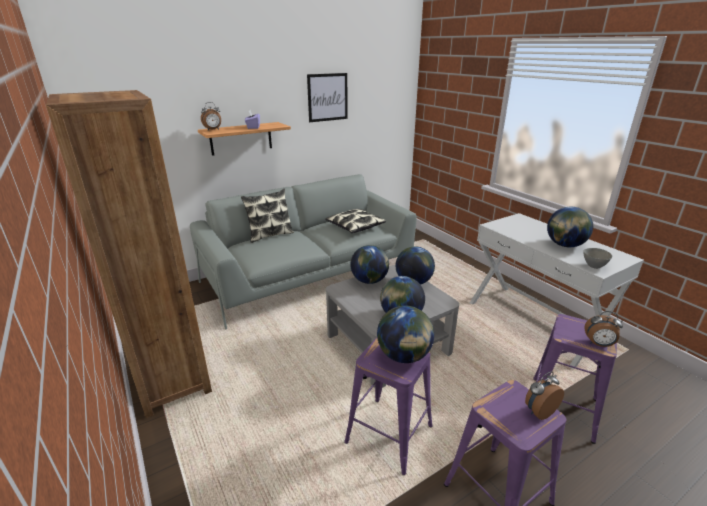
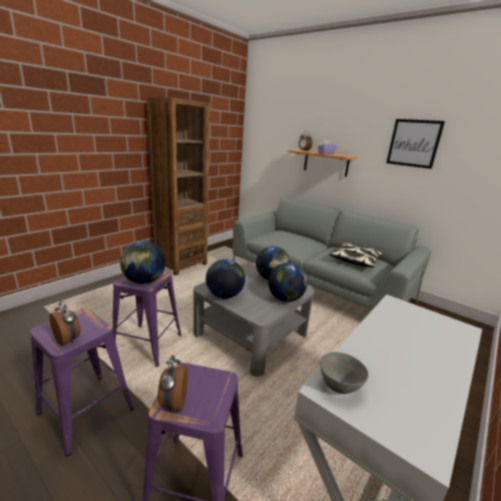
camera: 70 degrees right, 5 degrees down
pillow [241,189,294,243] -> none
globe [547,207,593,247] -> none

